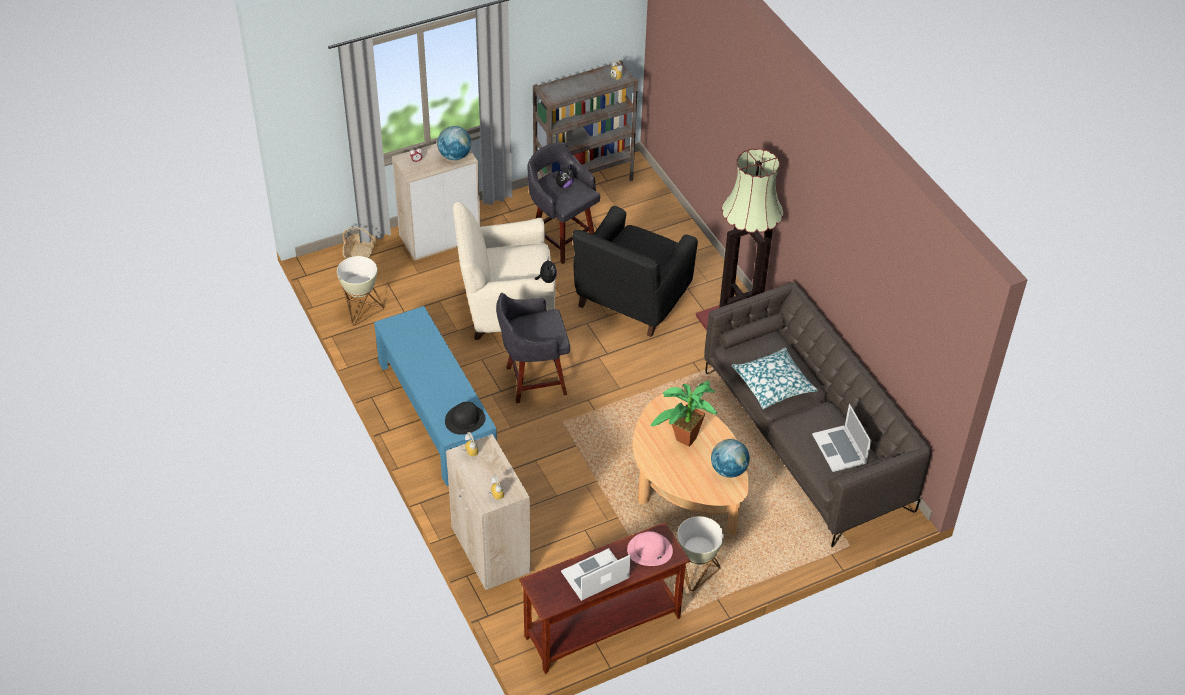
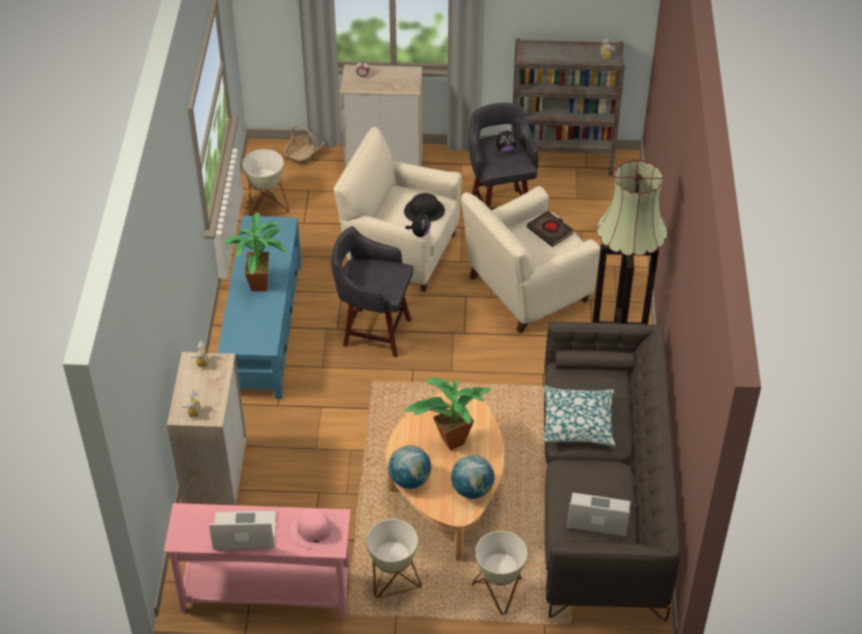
camera: 30 degrees right, 0 degrees up
globe [437,126,471,160] -> globe moved to [388,445,431,489]
black hat [445,402,485,435] -> black hat moved to [404,193,445,222]
brown console table [519,522,690,674] -> pink console table [164,503,351,619]
black armchair [572,206,698,337] -> beige armchair [461,186,600,334]
laptop [812,404,871,472] -> laptop turned 90 degrees clockwise [567,492,630,536]
none -> potted plant [223,213,287,291]
none -> planter [472,531,528,615]
none -> black book [527,211,574,247]

